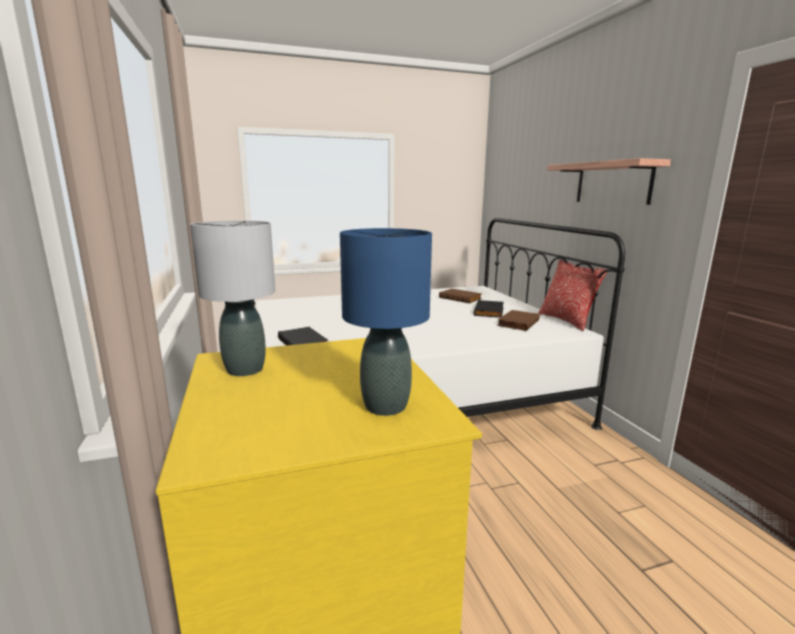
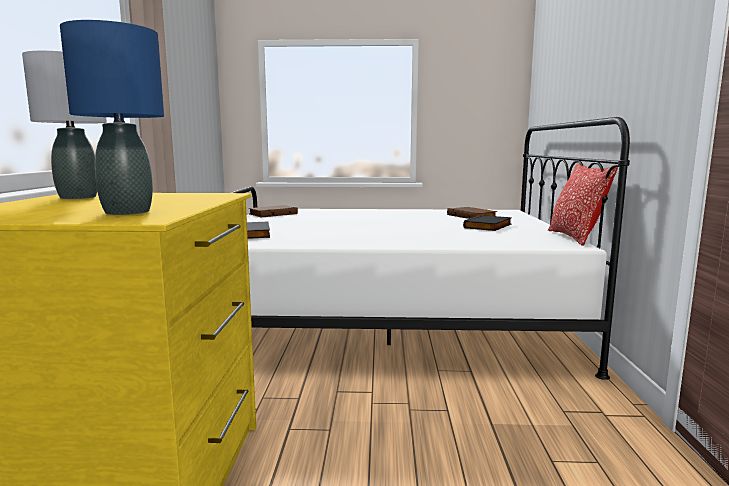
camera: 20 degrees right, 5 degrees down
brown book [497,310,540,331] -> brown book moved to [249,205,298,217]
shelf [547,158,671,205] -> none

